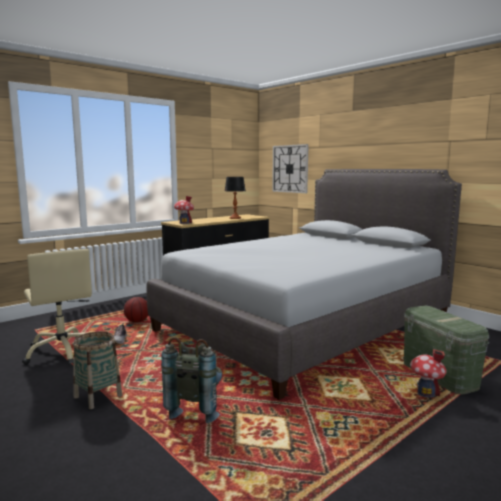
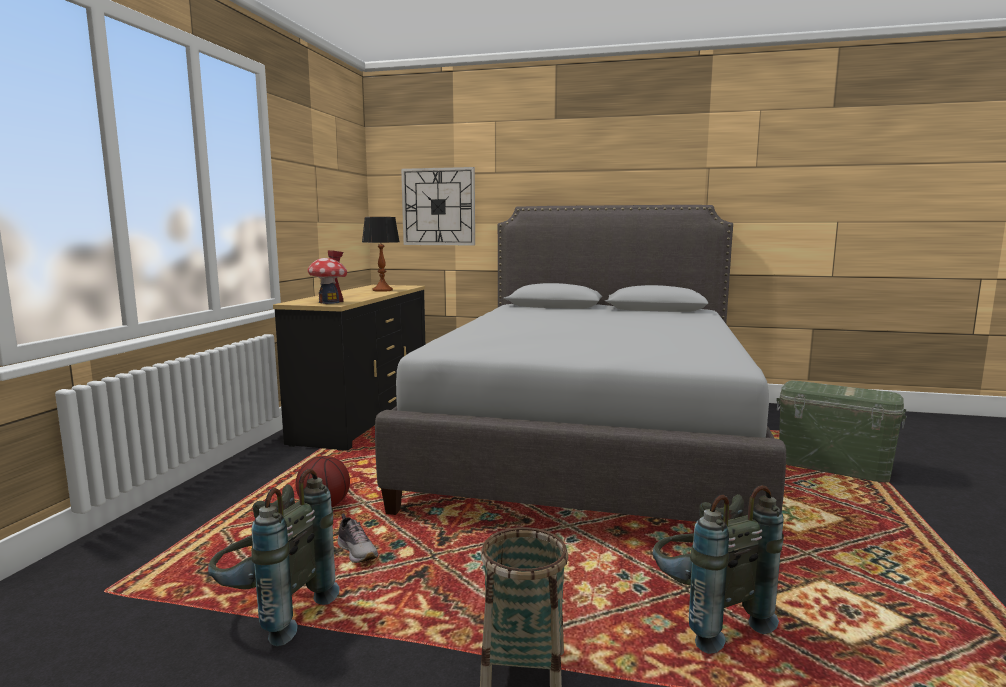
camera: 35 degrees left, 0 degrees up
beige office chair [22,249,92,365] -> grey backpack [208,469,340,646]
toy house [410,349,447,398] -> none

